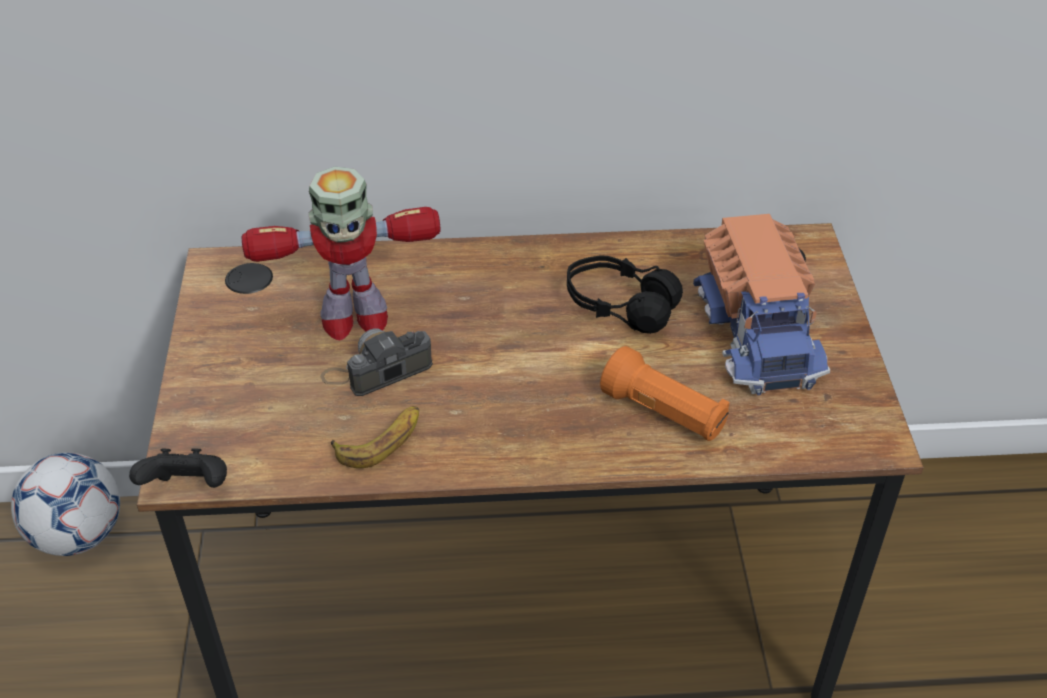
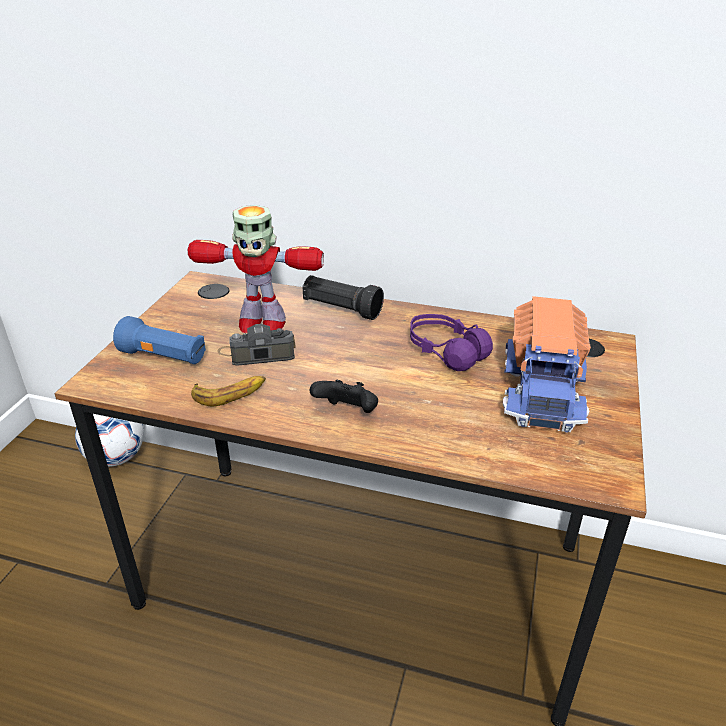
camera: 20 degrees right, 10 degrees down
black game controller [129,448,227,488] -> black game controller moved to [309,380,378,413]
black headphones [567,255,683,334] -> purple headphones [410,314,493,371]
orange flashlight [600,346,730,441] -> none
none -> blue flashlight [113,316,206,364]
none -> black flashlight [302,275,384,320]

